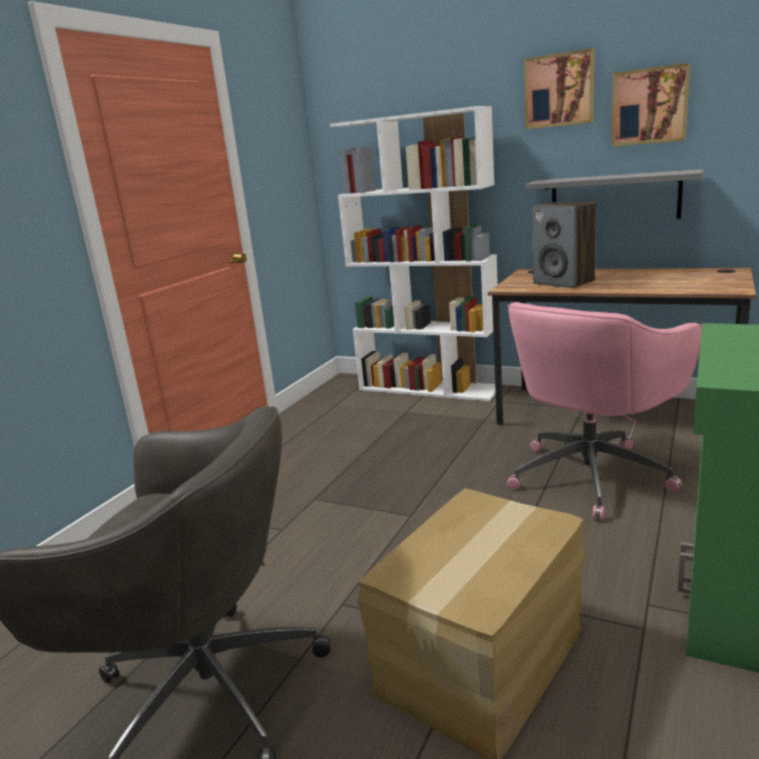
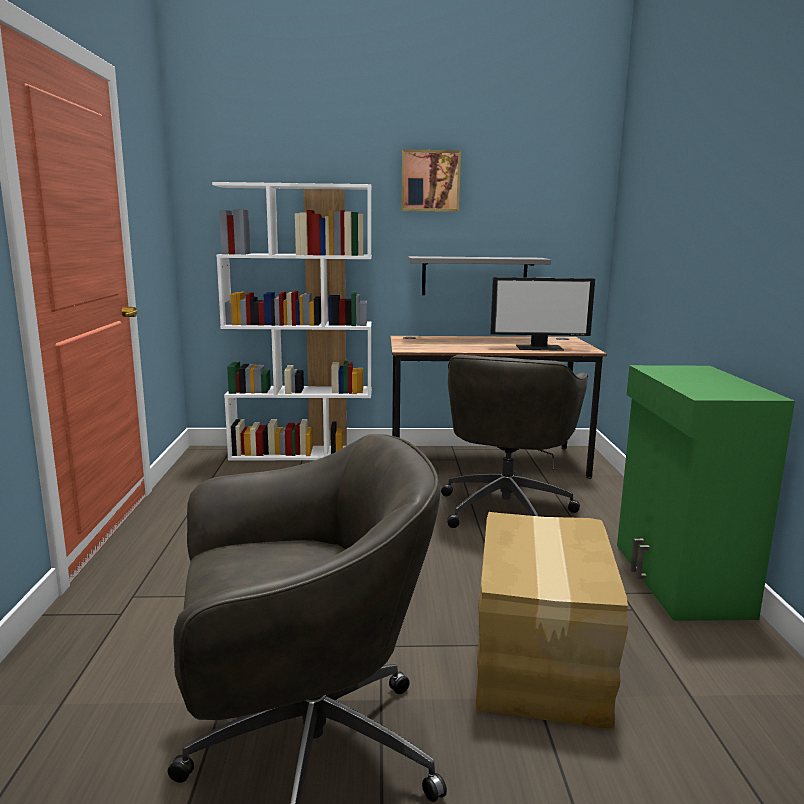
camera: 30 degrees left, 5 degrees down
pink office chair [507,302,702,521] -> grey office chair [441,355,588,528]
speaker [532,202,596,288] -> none
picture [611,63,690,147] -> none
none -> monitor [490,277,595,351]

